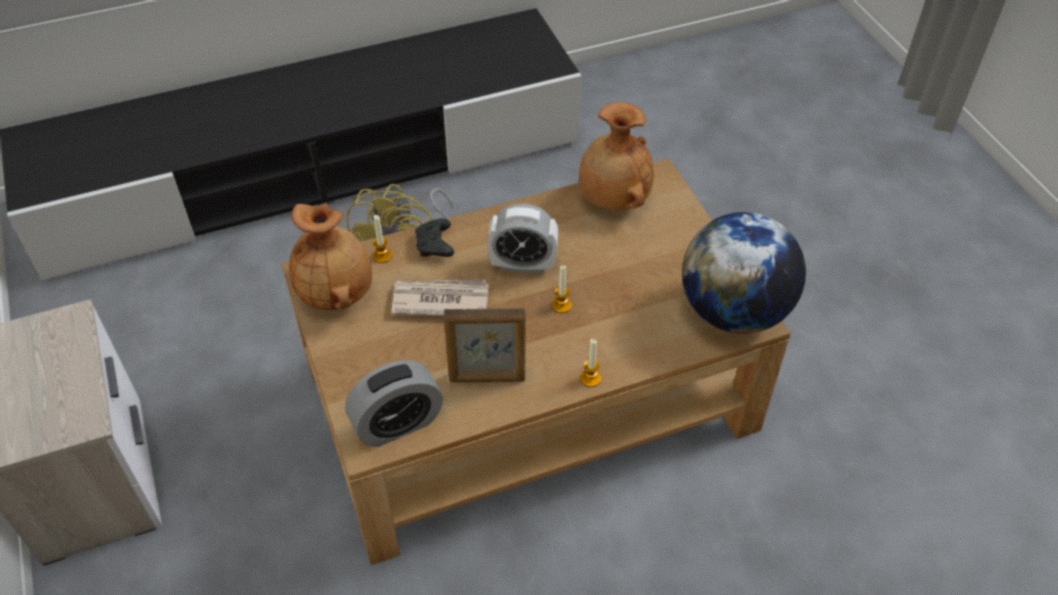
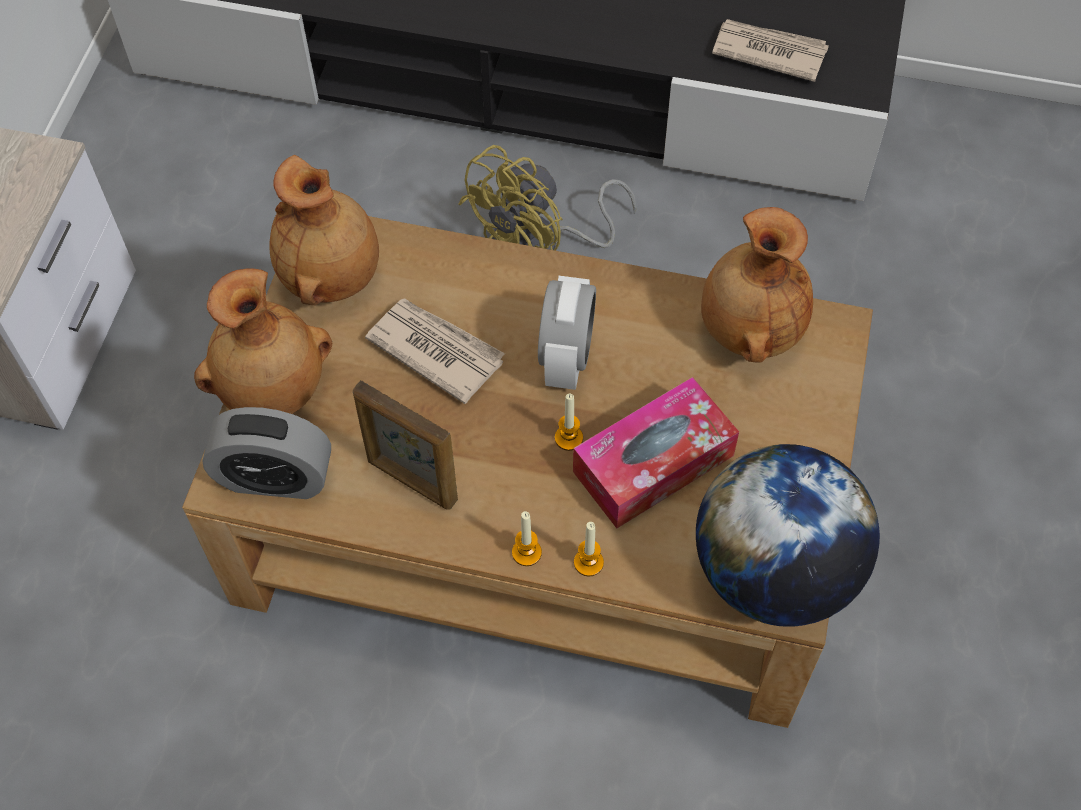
camera: 35 degrees right, 10 degrees up
candle [373,215,392,263] -> candle moved to [574,522,604,577]
black game controller [415,218,454,257] -> none
alarm clock [487,204,558,274] -> alarm clock turned 120 degrees counterclockwise [538,276,596,390]
none -> brown vase [194,268,332,414]
none -> tissue box [573,377,739,528]
none -> newspaper [712,19,829,82]

